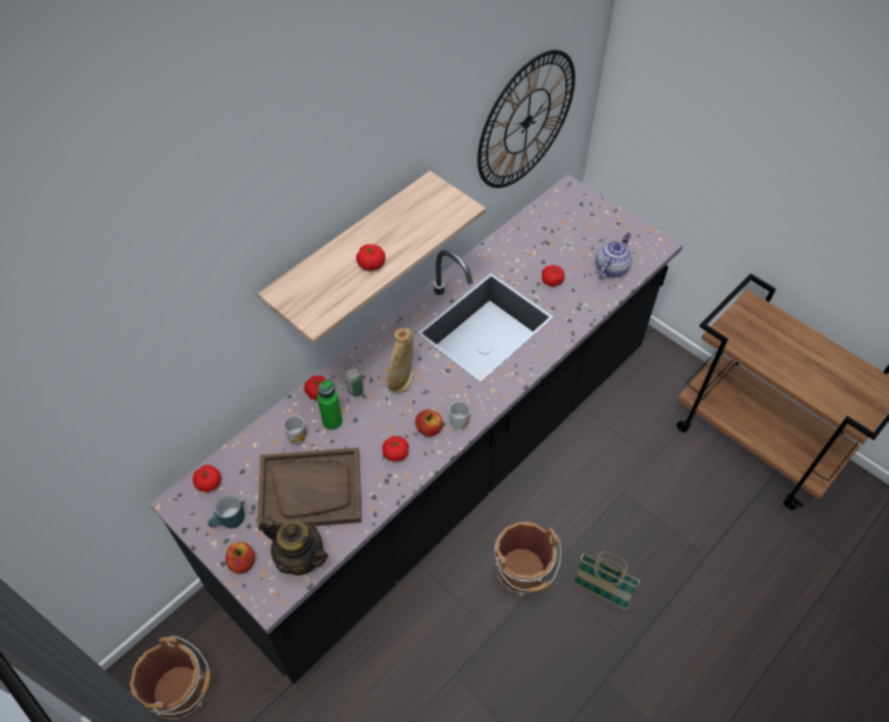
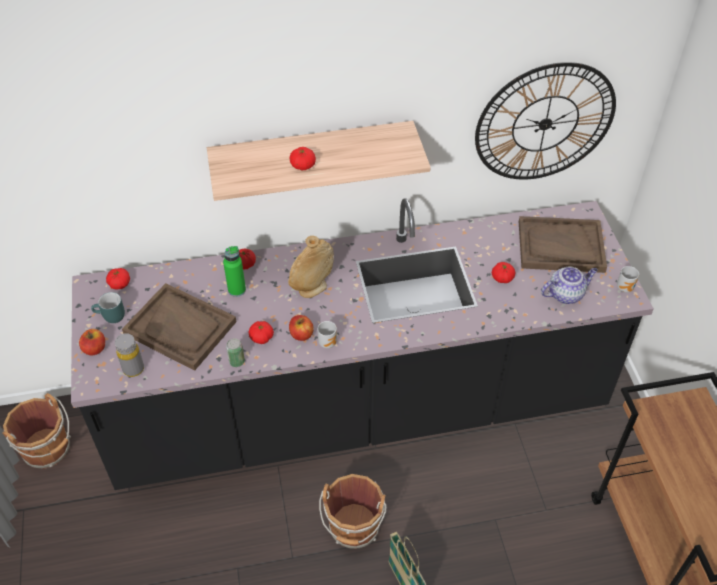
camera: 35 degrees right, 5 degrees down
teapot [260,516,328,575] -> grey bottle [115,333,144,377]
mug [284,416,307,444] -> mug moved to [617,266,639,293]
can [345,368,363,396] -> can moved to [226,338,245,367]
none -> brown tray [519,216,607,273]

